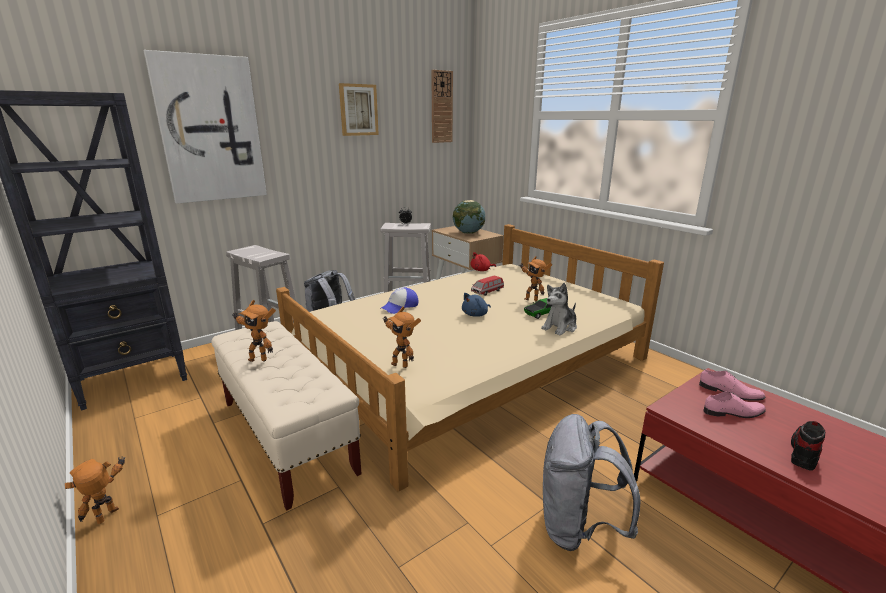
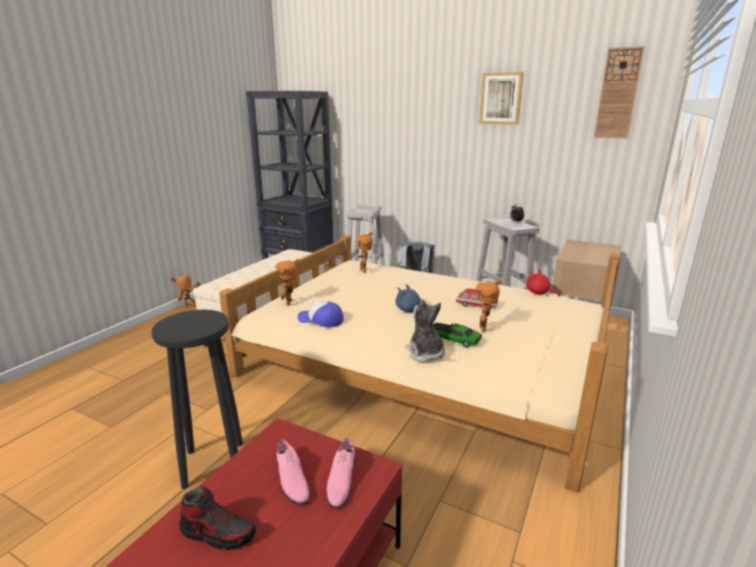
camera: 65 degrees right, 0 degrees up
picture [144,50,267,204] -> none
toy robot [232,300,276,362] -> toy robot moved to [356,232,373,273]
cap [380,288,418,314] -> cap moved to [298,301,344,327]
globe [453,200,485,234] -> none
plush toy [541,283,577,336] -> plush toy turned 45 degrees clockwise [406,299,445,362]
grey backpack [543,414,641,551] -> black stool [151,310,243,489]

